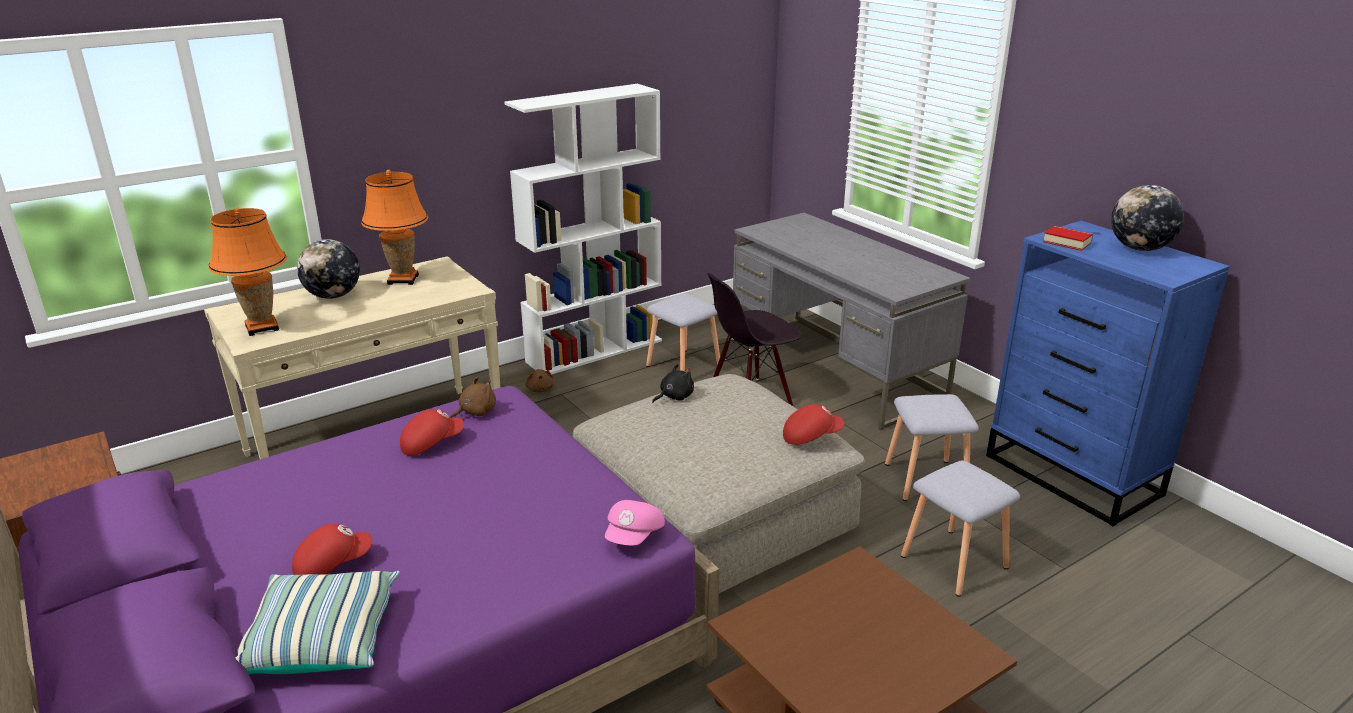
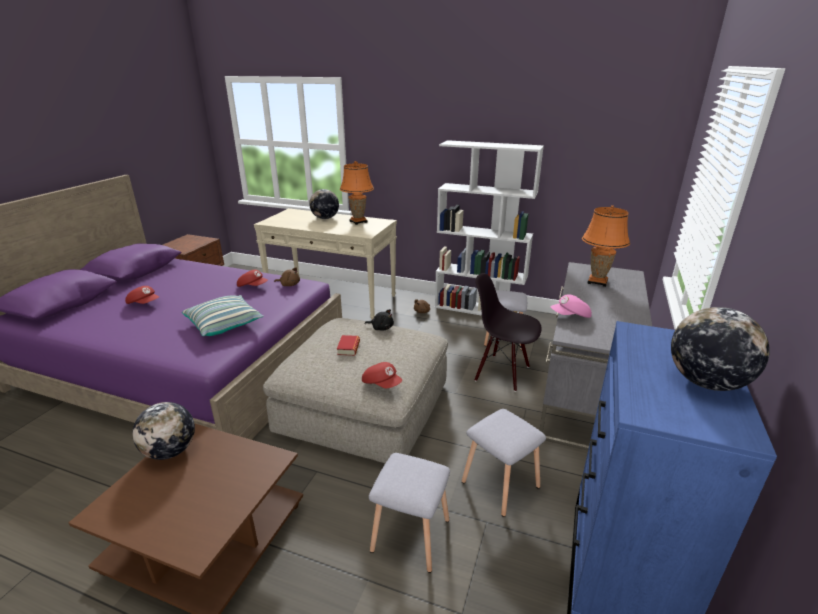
camera: 55 degrees right, 0 degrees up
orange table lamp [209,207,287,336] -> orange table lamp moved to [582,205,630,287]
pillow [236,571,400,674] -> pillow moved to [182,295,264,336]
pink cap [605,500,665,545] -> pink cap moved to [551,294,592,318]
book [1043,226,1093,251] -> book moved to [337,335,360,356]
none -> globe [132,402,195,460]

